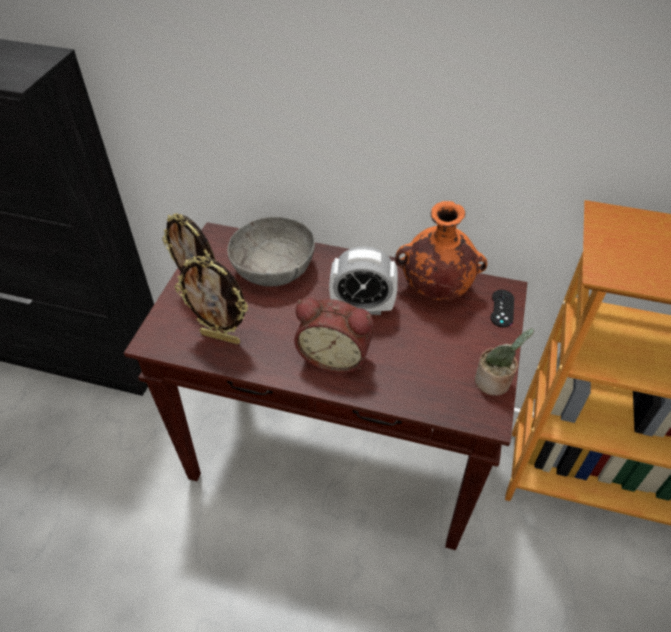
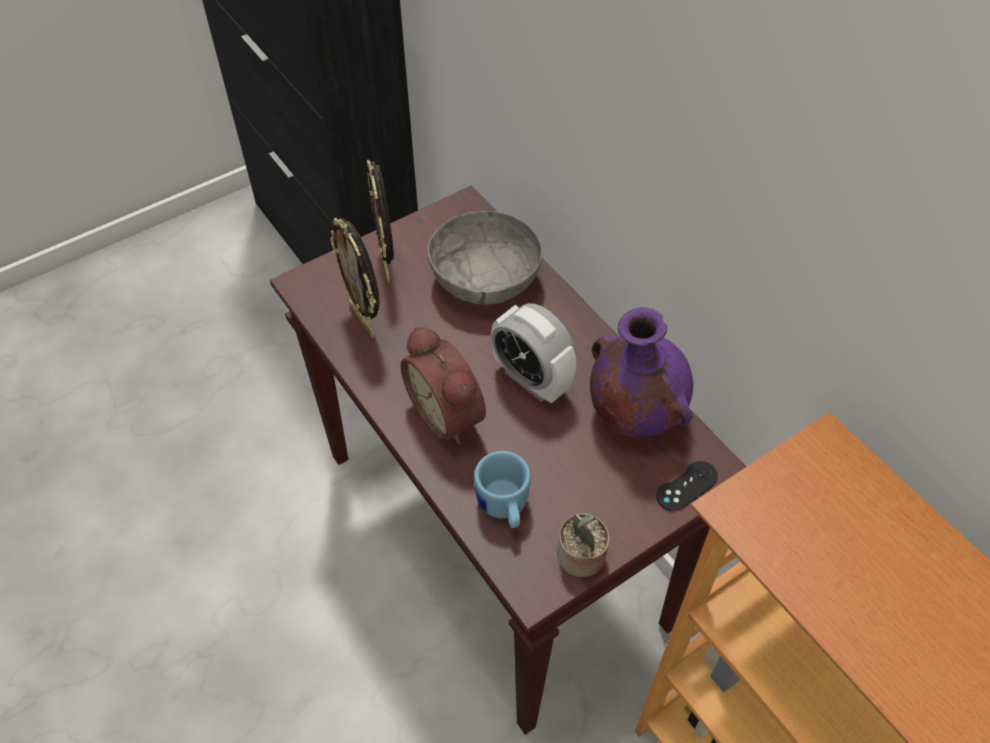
camera: 40 degrees right, 5 degrees up
orange vase [395,201,487,300] -> purple vase [590,307,693,437]
none -> blue mug [474,451,531,528]

